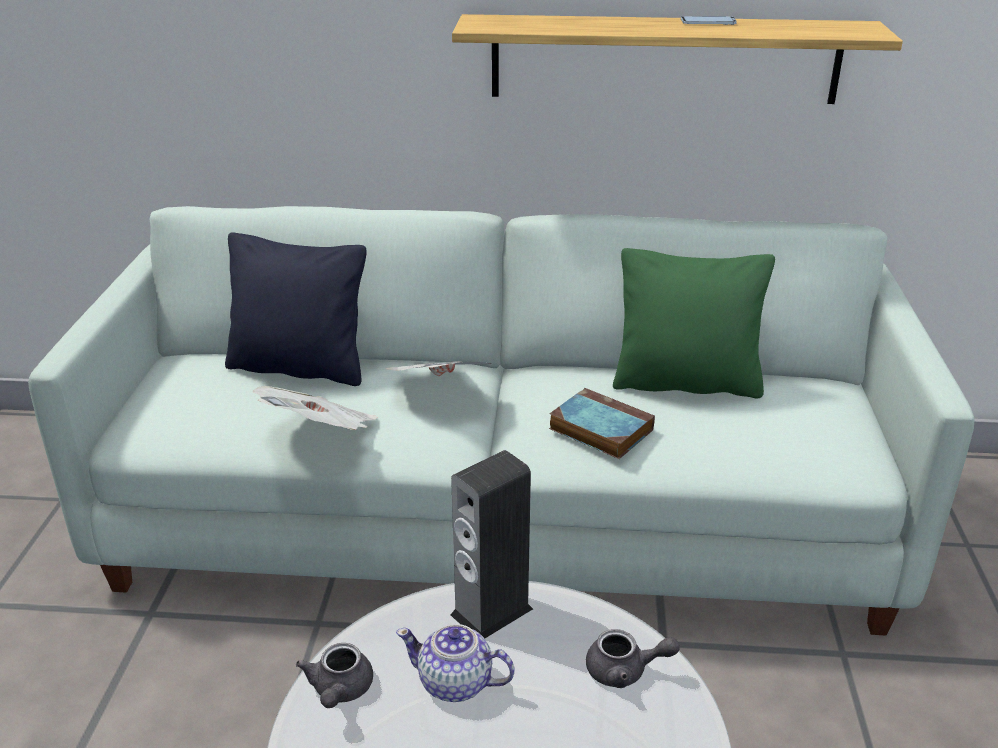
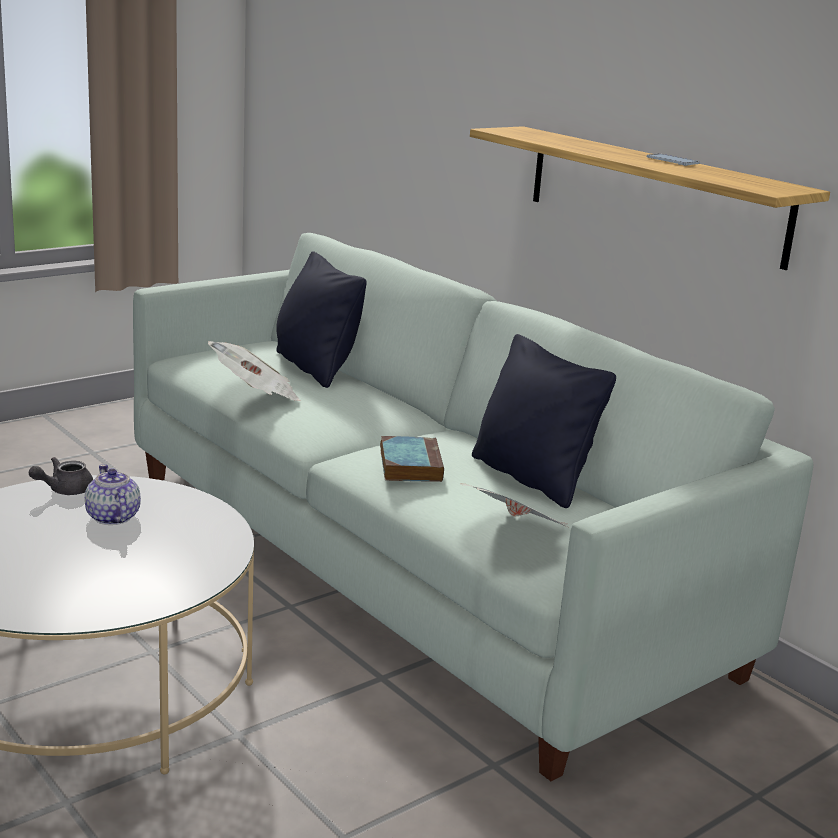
camera: 45 degrees right, 10 degrees down
newspaper [385,361,491,376] -> newspaper moved to [460,483,568,527]
speaker [450,450,533,639] -> none
grey teapot [586,629,680,688] -> none
green pillow [613,248,775,398] -> black pillow [472,334,616,508]

